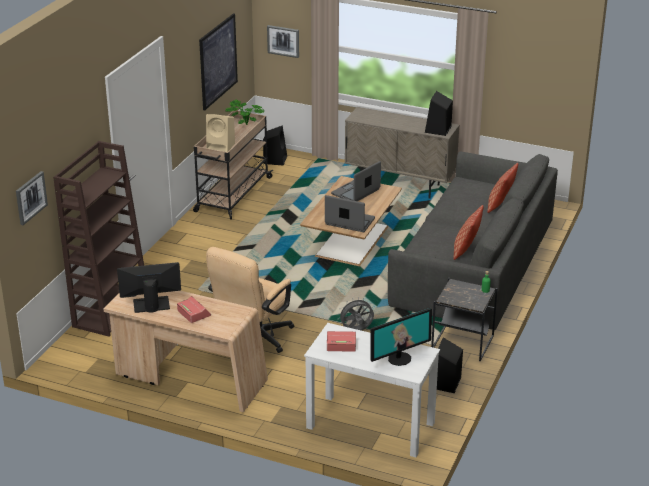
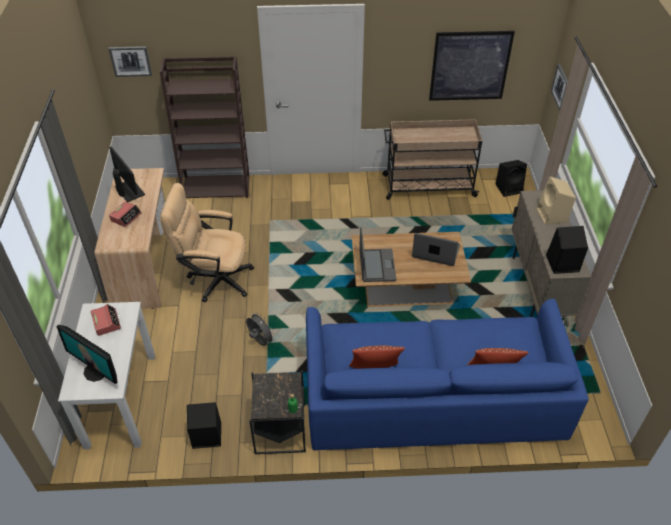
camera: 65 degrees right, 15 degrees up
beige speaker [206,114,235,152] -> beige speaker moved to [536,177,576,224]
potted plant [226,99,265,125] -> none
grey sofa [388,151,558,330] -> blue sofa [306,299,589,450]

